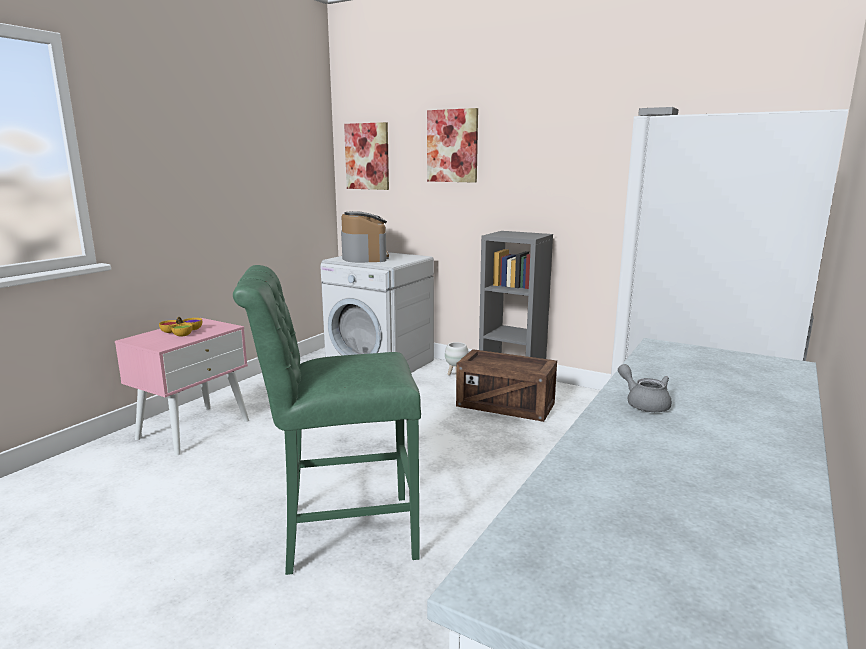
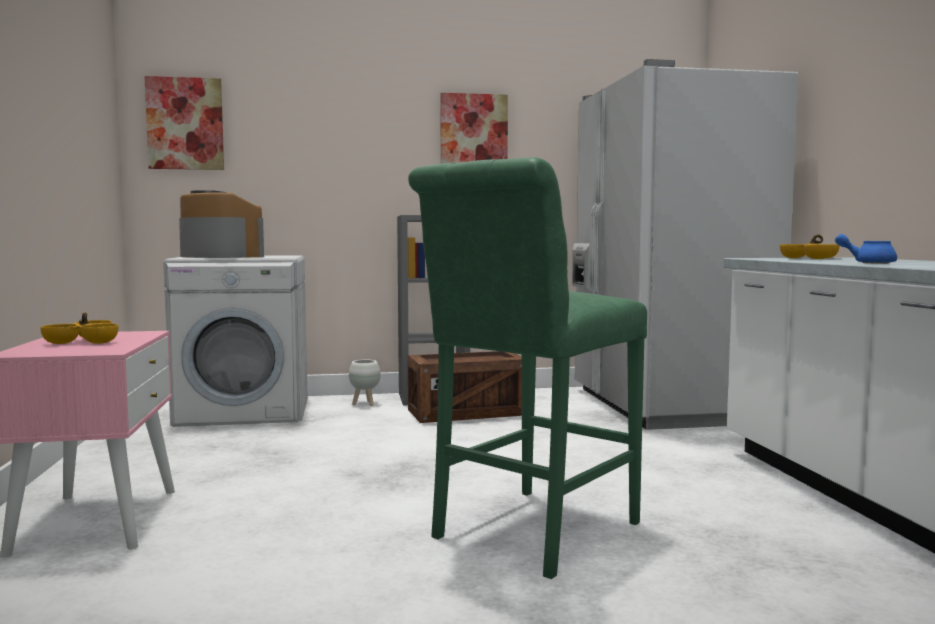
camera: 40 degrees left, 10 degrees down
picture [427,108,478,183] -> picture moved to [440,93,508,164]
grey teapot [618,364,672,412] -> blue teapot [835,234,897,264]
none -> bowl [780,234,840,259]

